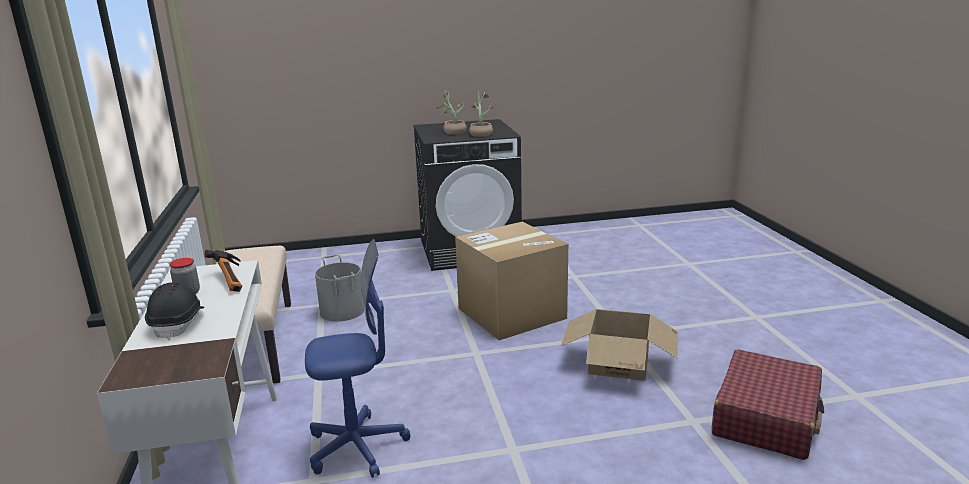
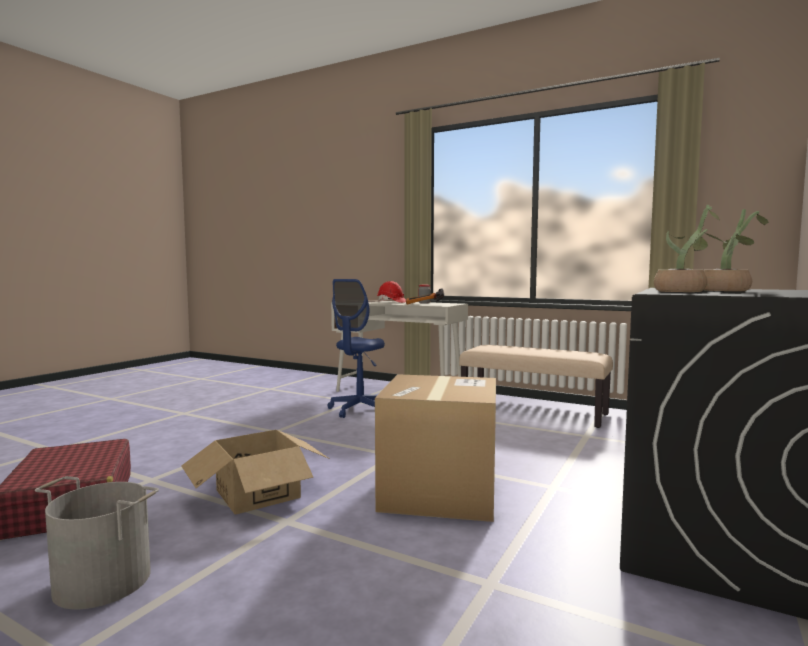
camera: 130 degrees right, 15 degrees down
black hard hat [145,282,205,340] -> red hard hat [377,281,406,303]
grey bucket [315,255,364,322] -> grey bucket moved to [35,476,159,609]

